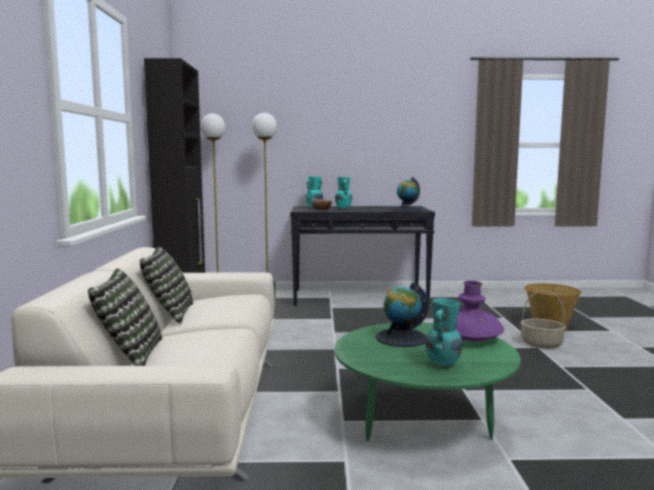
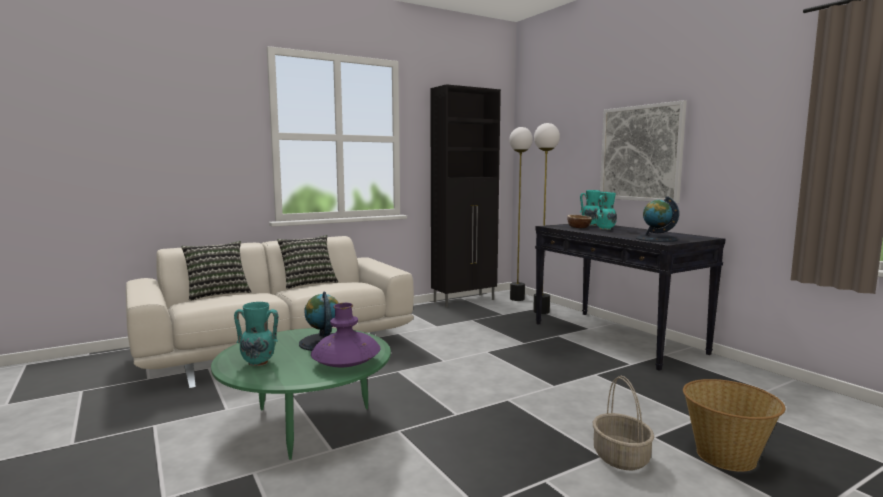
camera: 60 degrees right, 0 degrees up
none -> picture [600,100,687,203]

